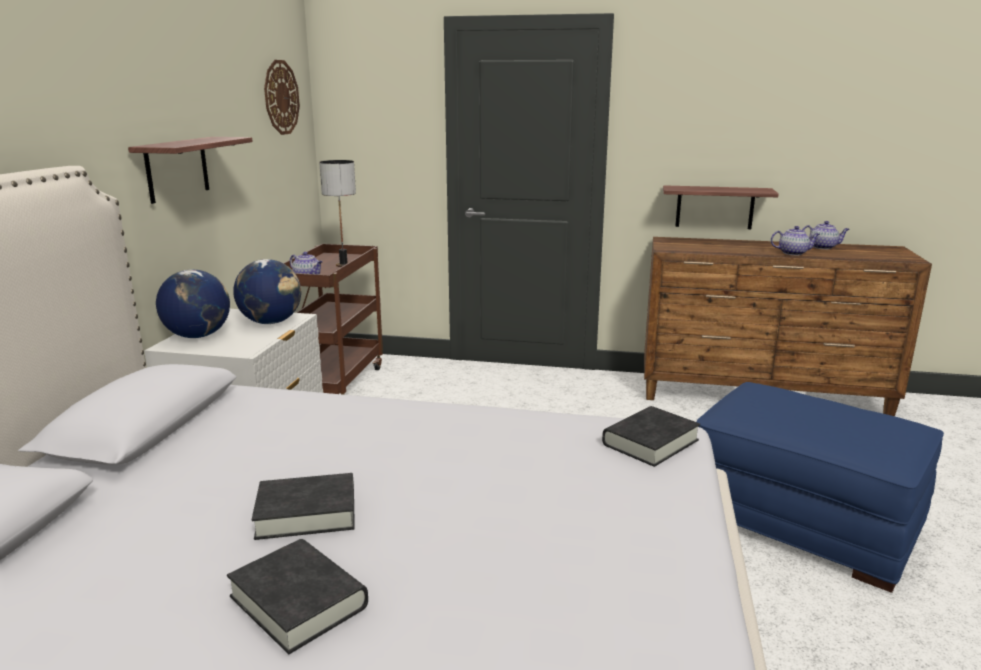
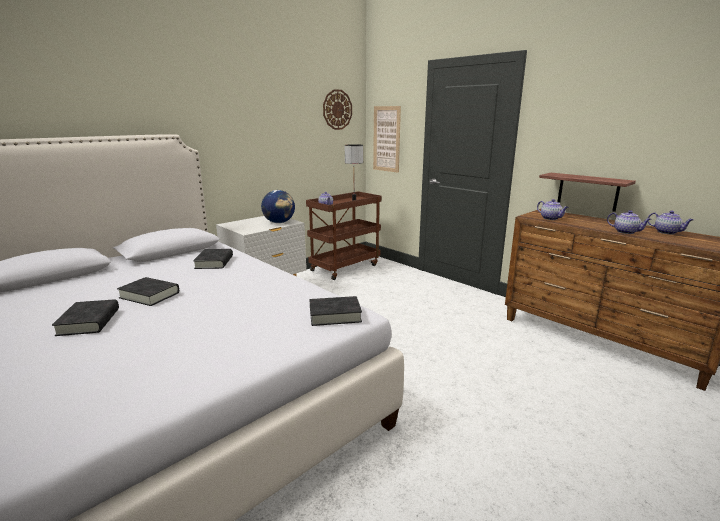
camera: 35 degrees right, 0 degrees up
shelf [128,137,253,204] -> none
globe [156,269,230,338] -> none
blue ottoman [696,382,944,593] -> none
none -> black book [193,249,233,269]
none -> picture [373,106,401,173]
none -> teapot [537,199,569,220]

